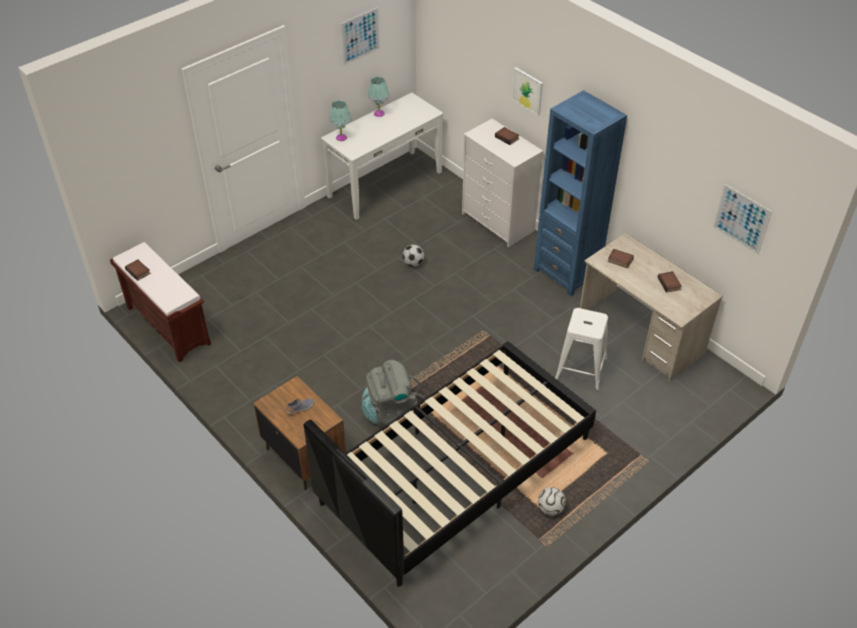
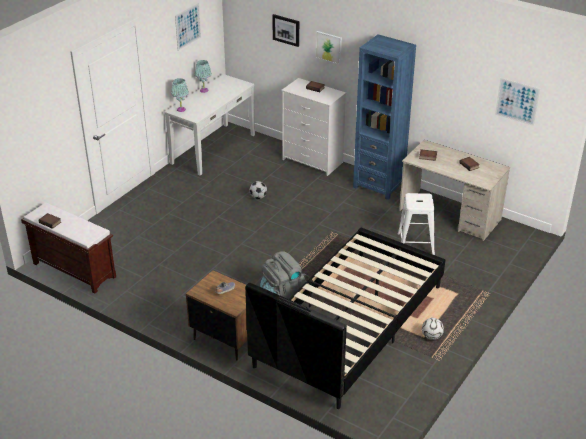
camera: 15 degrees left, 10 degrees down
none -> picture [272,14,299,47]

